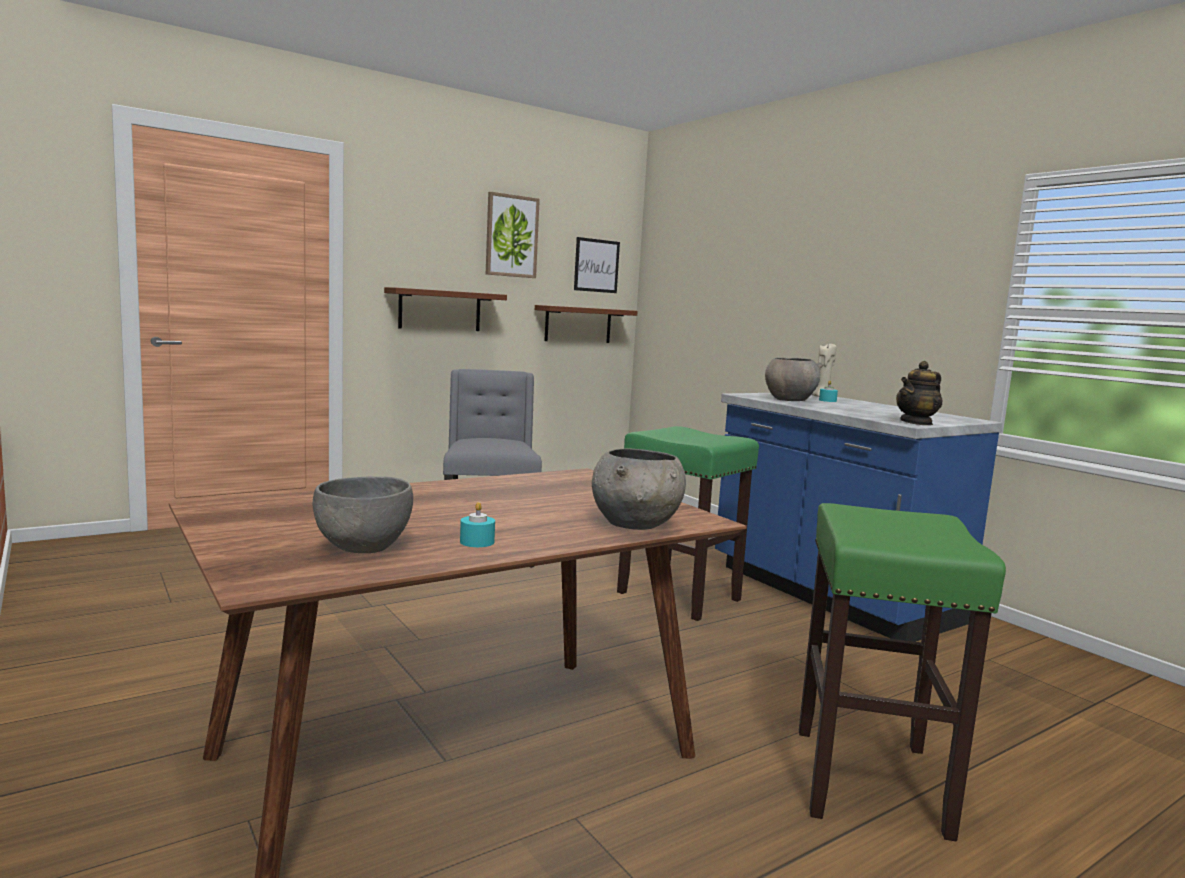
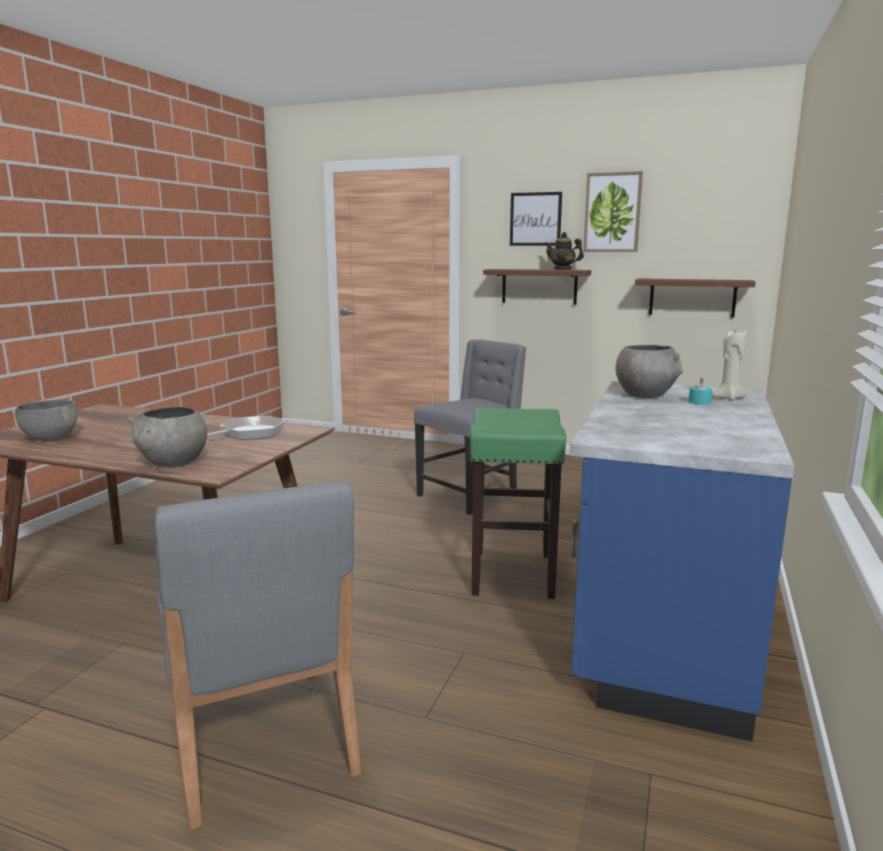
camera: 55 degrees right, 5 degrees up
turquoise candle [460,502,495,547] -> none
picture [574,237,620,293] -> picture moved to [510,192,562,246]
green stool [799,503,1006,841] -> grey chair [154,481,362,830]
teapot [896,361,943,425] -> teapot moved to [544,232,584,270]
none -> frying pan [207,415,286,440]

